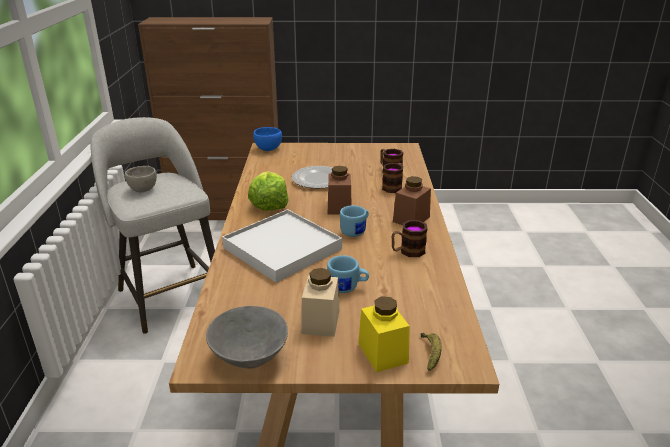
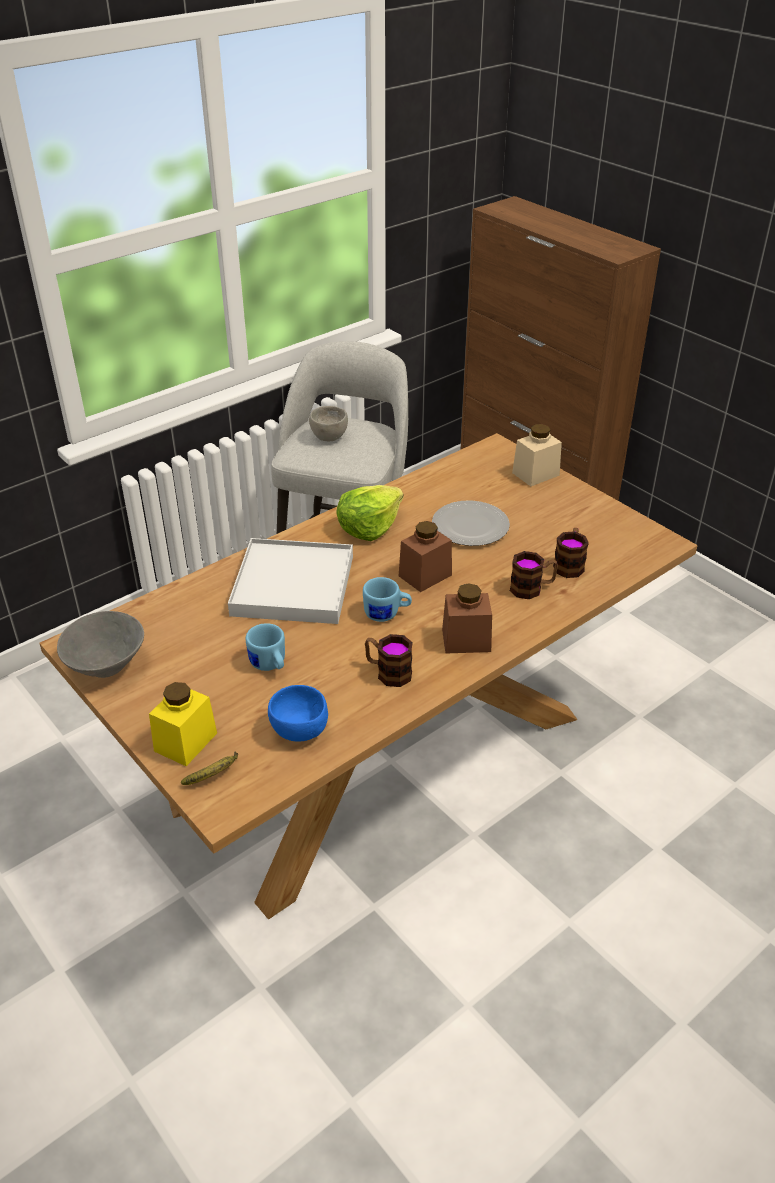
camera: 50 degrees right, 10 degrees up
blue bowl [253,127,282,151] -> blue bowl moved to [268,685,328,741]
beige jar [301,268,340,337] -> beige jar moved to [512,424,562,486]

